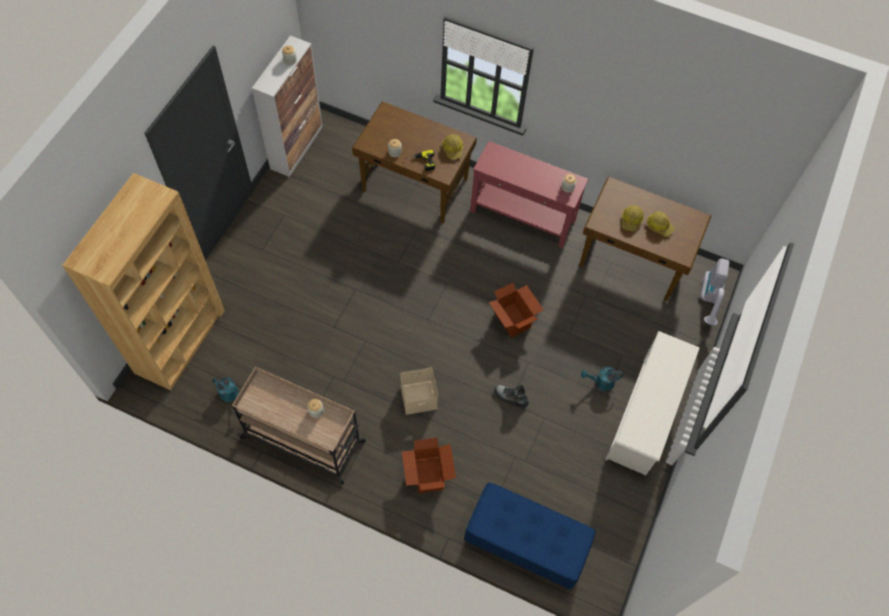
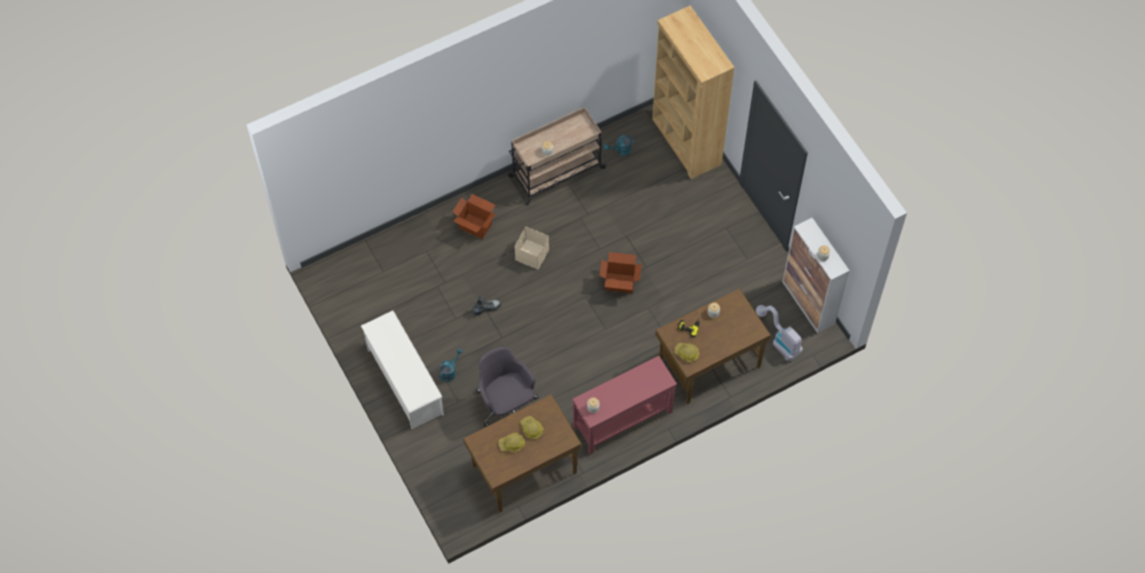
camera: 130 degrees right, 0 degrees up
blue bench [464,482,596,590] -> none
cardboard box [489,283,544,337] -> cardboard box moved to [599,252,642,293]
vacuum cleaner [700,258,729,325] -> vacuum cleaner moved to [756,305,803,361]
none -> grey office chair [476,347,539,427]

